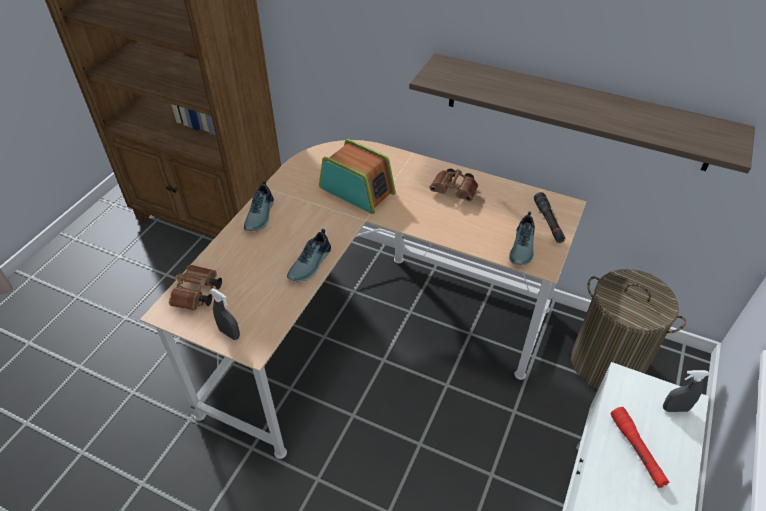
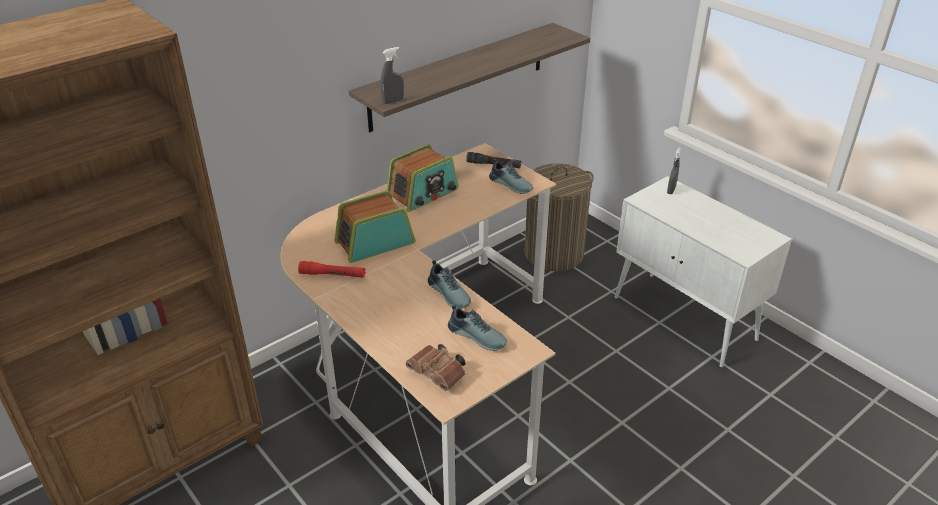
camera: 65 degrees left, 10 degrees down
grey spray bottle [210,288,240,340] -> grey spray bottle moved to [380,47,404,104]
shoe [244,181,274,231] -> shoe moved to [448,305,507,351]
brown binoculars [429,169,478,201] -> radio [387,144,459,212]
red flashlight [610,407,669,488] -> red flashlight moved to [298,261,366,278]

